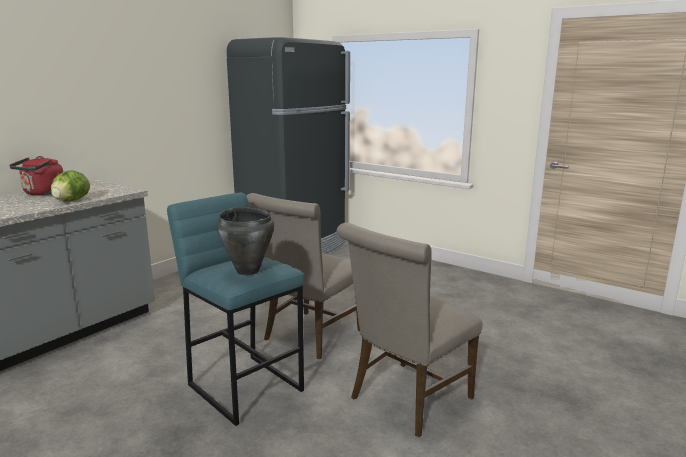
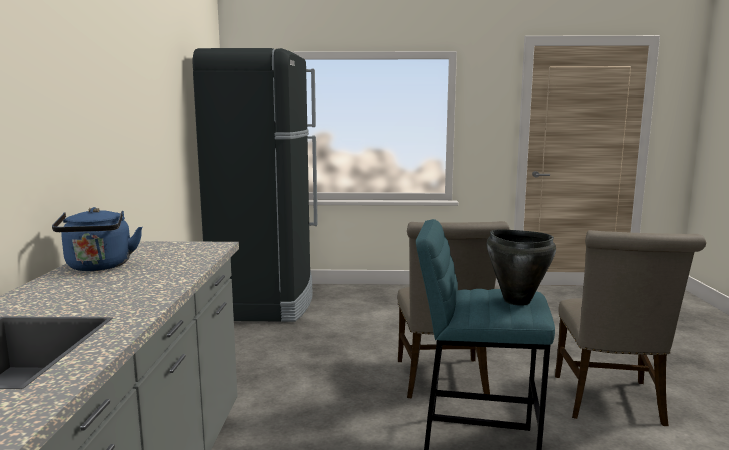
camera: 35 degrees left, 5 degrees down
red kettle [9,156,63,196] -> blue kettle [52,207,143,271]
lettuce [51,170,90,202] -> none

